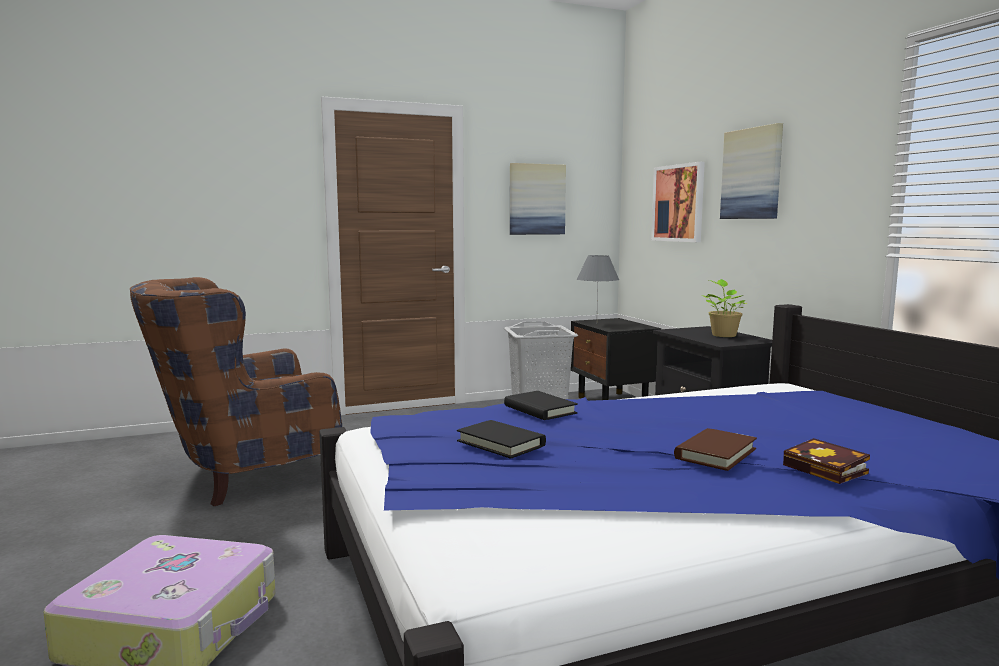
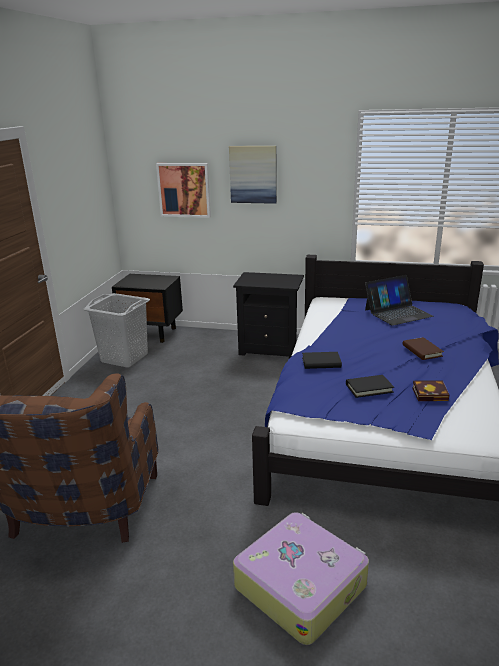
camera: 55 degrees left, 15 degrees up
picture [510,163,566,235] -> none
grey table lamp [577,255,619,308] -> none
potted plant [701,279,747,337] -> none
book [783,438,870,484] -> book moved to [412,380,449,401]
none -> laptop [365,275,434,326]

